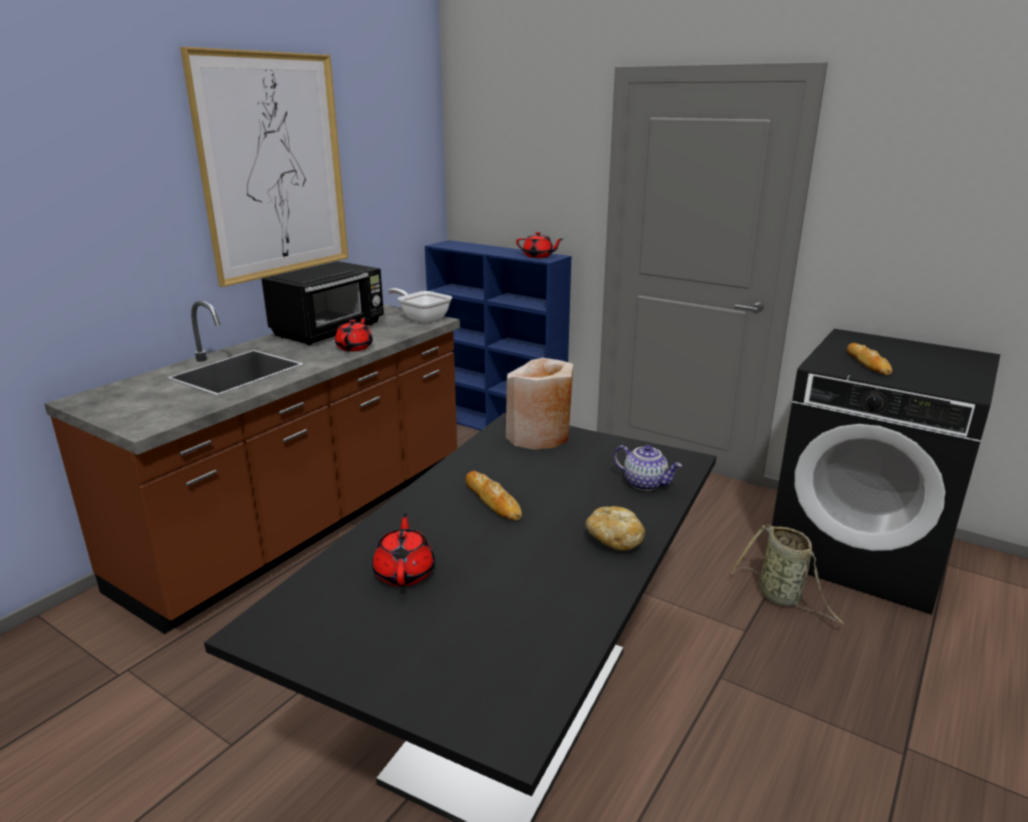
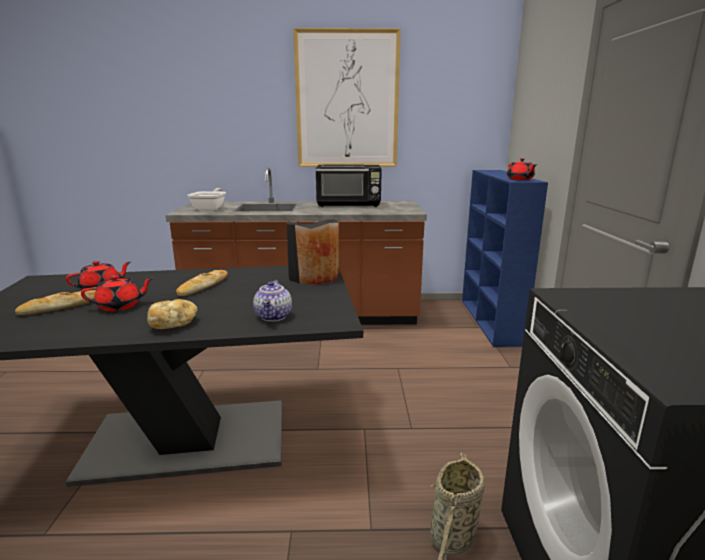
camera: 55 degrees right, 5 degrees down
red teapot [335,317,373,352] -> red teapot moved to [81,275,154,311]
frying pan [388,288,452,323] -> frying pan moved to [188,188,226,211]
beige vase [506,358,573,450] -> black vase [287,219,339,285]
bread [847,343,892,375] -> bread moved to [15,290,96,315]

